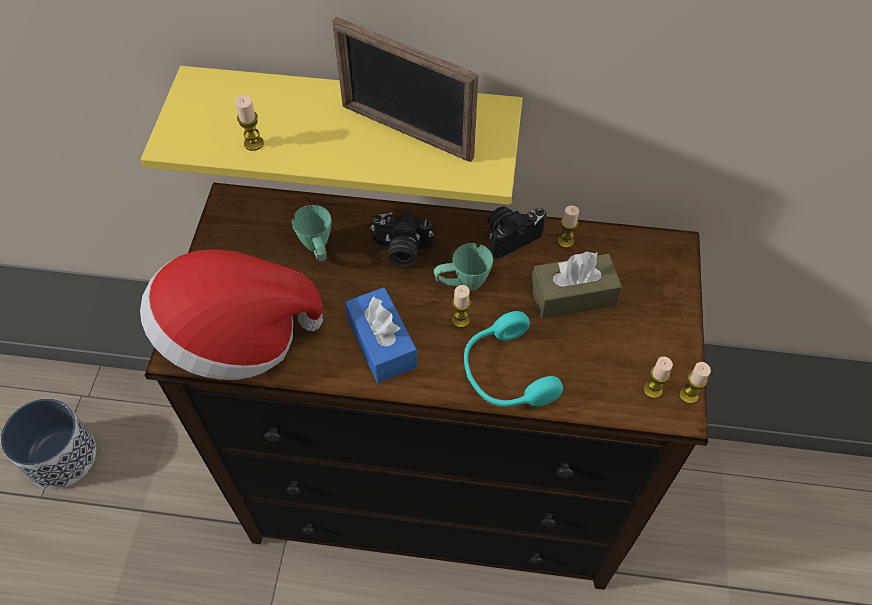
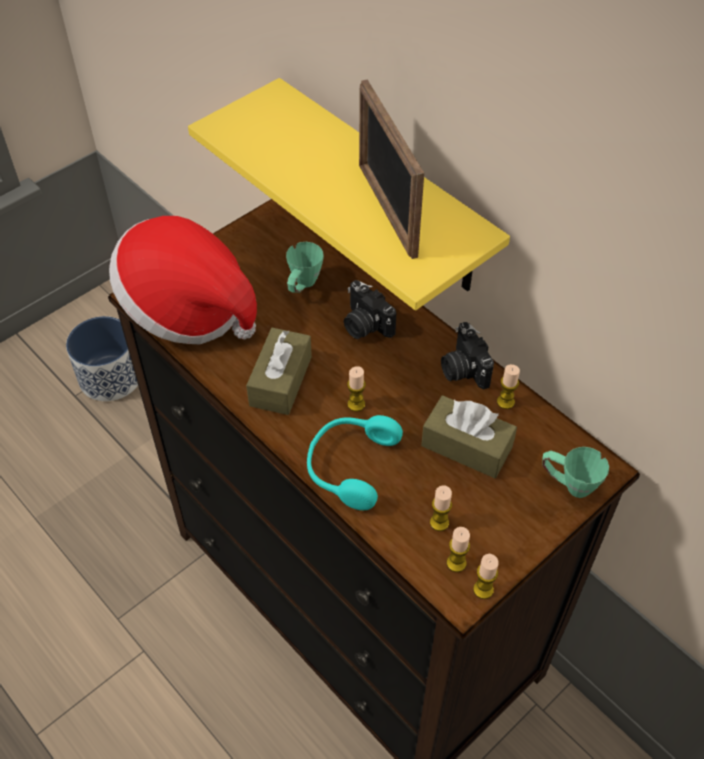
camera: 40 degrees right, 5 degrees down
candle [235,95,264,151] -> candle moved to [430,485,452,531]
blue tissue box [345,287,417,383] -> brown tissue box [246,328,312,415]
green mug [434,243,493,290] -> green mug moved to [543,447,609,498]
camera [487,206,546,258] -> camera turned 120 degrees counterclockwise [441,322,494,389]

